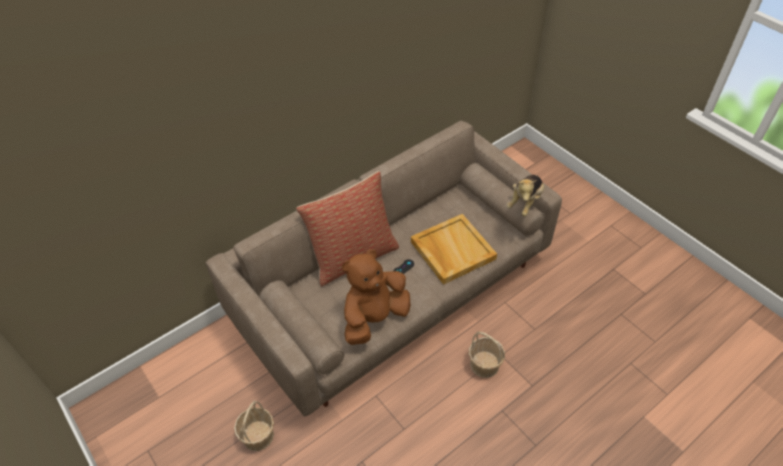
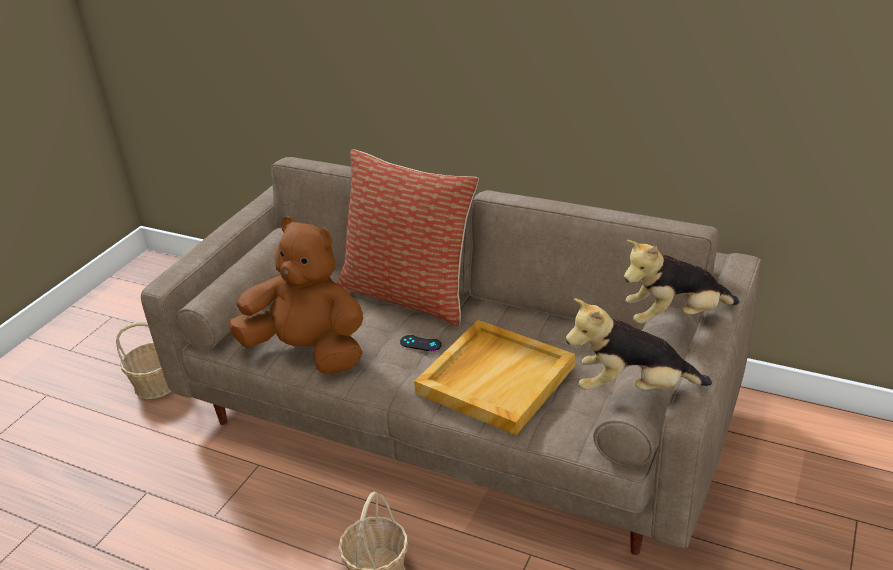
camera: 65 degrees right, 15 degrees down
none -> plush toy [624,240,739,324]

